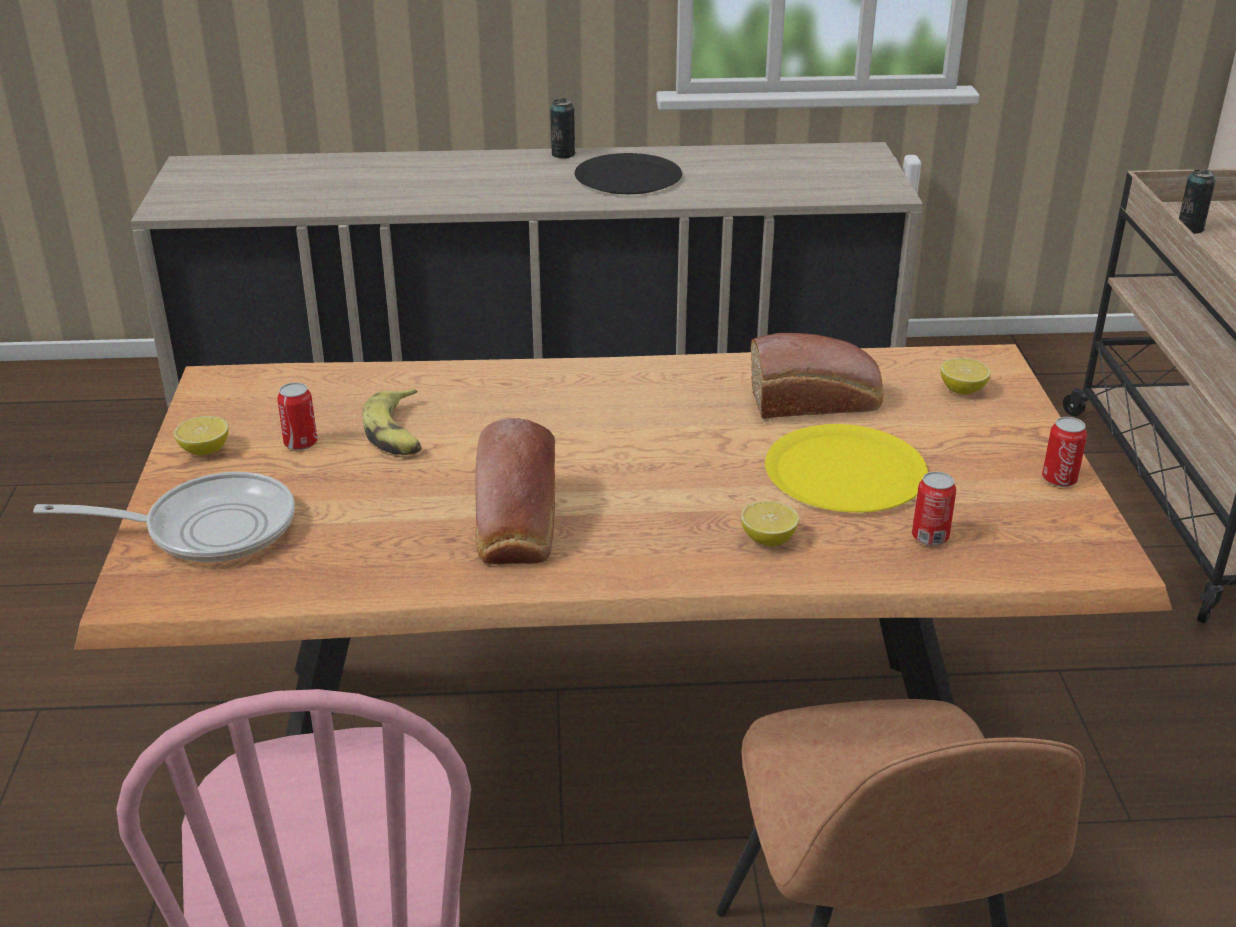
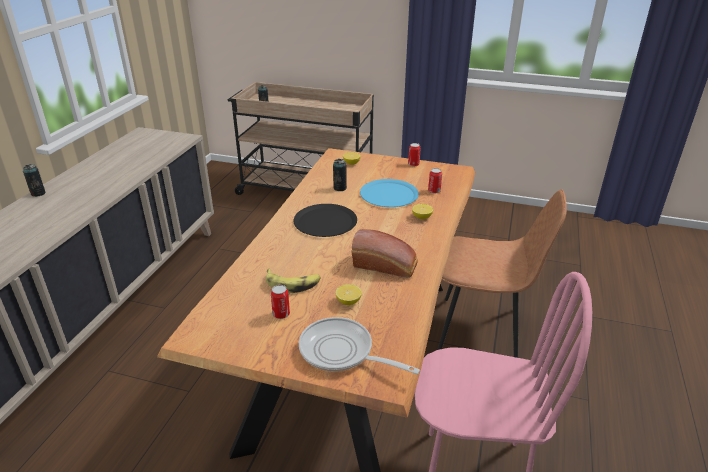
camera: 70 degrees left, 0 degrees up
frying pan [33,472,295,562] -> frying pan turned 75 degrees counterclockwise [299,317,420,374]
lemon [173,416,228,455] -> lemon moved to [336,284,362,305]
black plate [575,153,682,194] -> black plate moved to [293,204,357,237]
bread [751,333,883,419] -> can [333,159,347,191]
yellow plate [765,424,928,513] -> blue plate [360,179,419,207]

